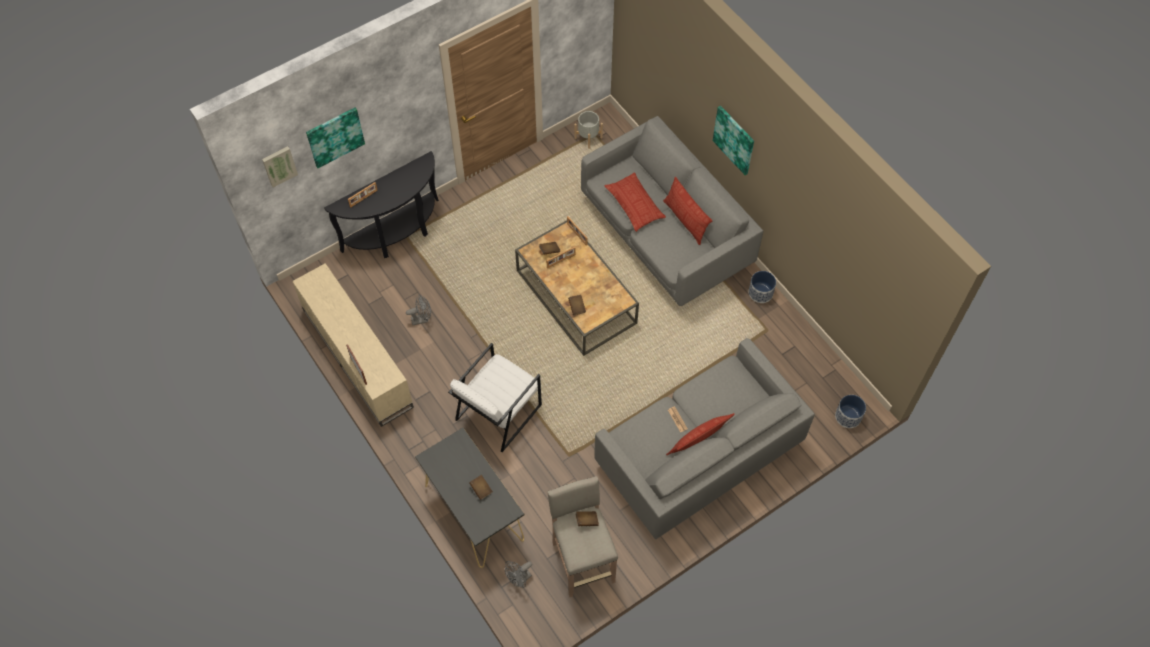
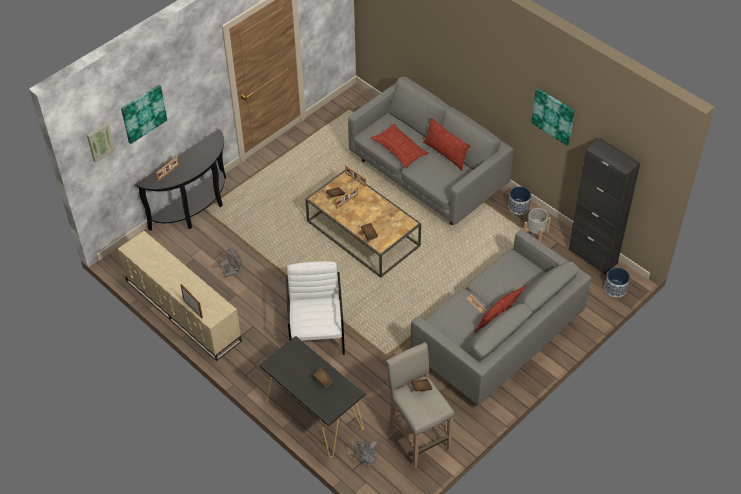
camera: 10 degrees left, 10 degrees down
white armchair [448,343,542,452] -> white armchair turned 150 degrees clockwise [286,261,345,355]
grey planter [574,111,603,149] -> grey planter moved to [524,208,551,242]
picture [713,106,754,175] -> picture moved to [531,88,575,146]
none -> black cabinet [568,138,640,275]

